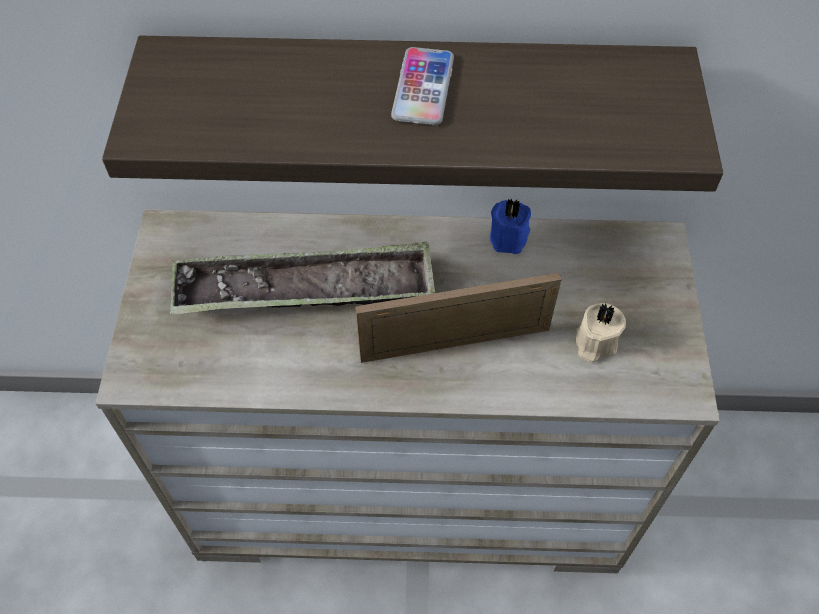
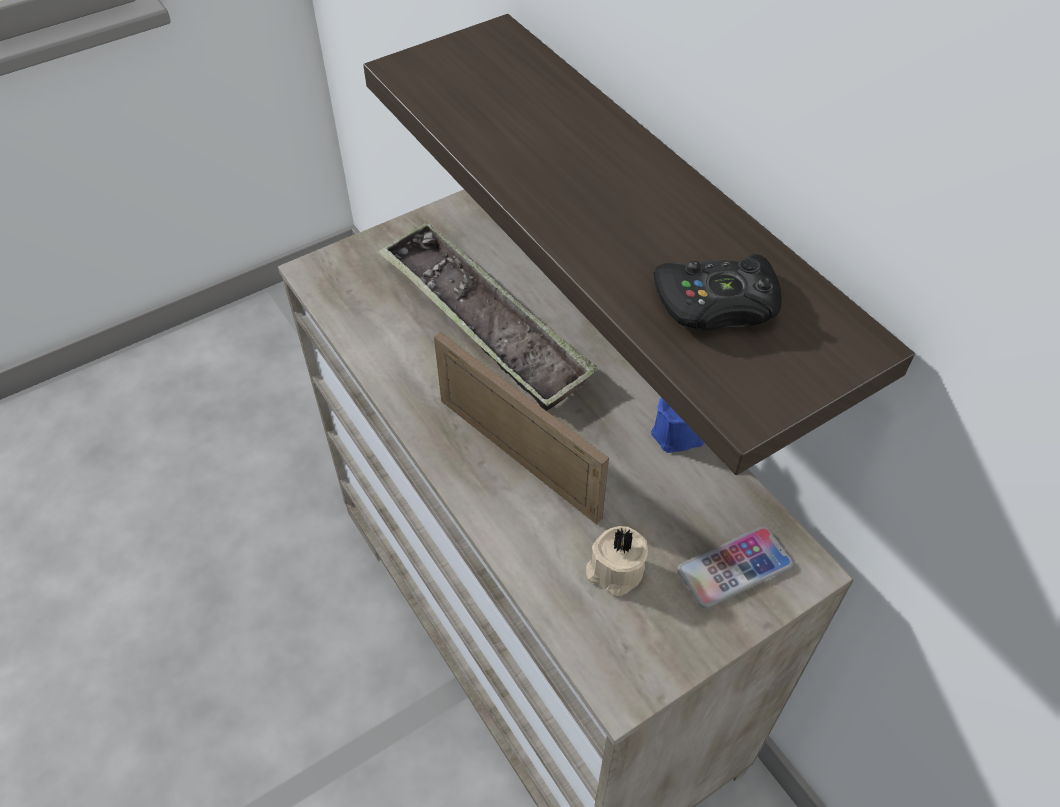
camera: 55 degrees right, 5 degrees down
phone [391,47,454,125] -> phone moved to [677,527,793,608]
none -> black game controller [654,254,782,331]

